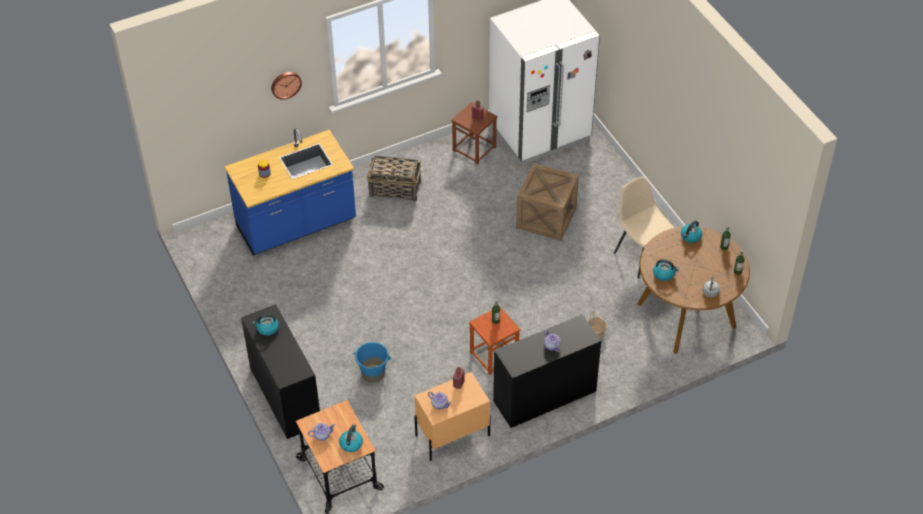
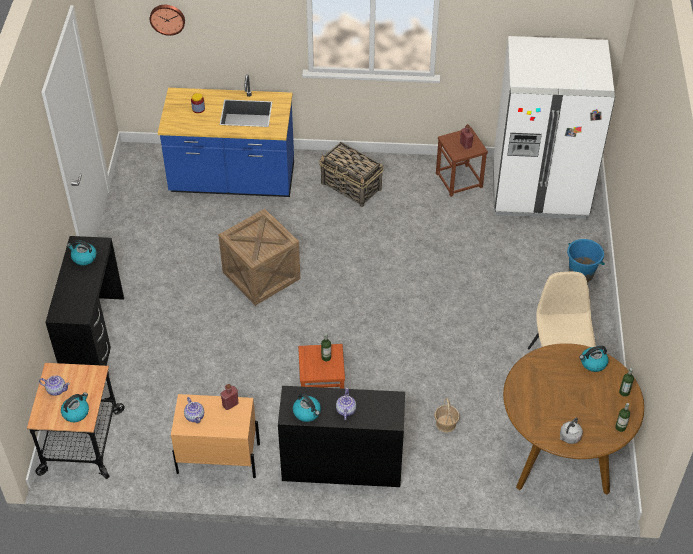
camera: 30 degrees right, 0 degrees up
wall clock [271,72,302,100] -> wall clock moved to [150,5,185,36]
blue bucket [353,342,391,383] -> blue bucket moved to [567,239,605,282]
crate [516,163,579,241] -> crate moved to [218,209,300,306]
kettle [653,259,679,281] -> kettle moved to [293,393,321,422]

